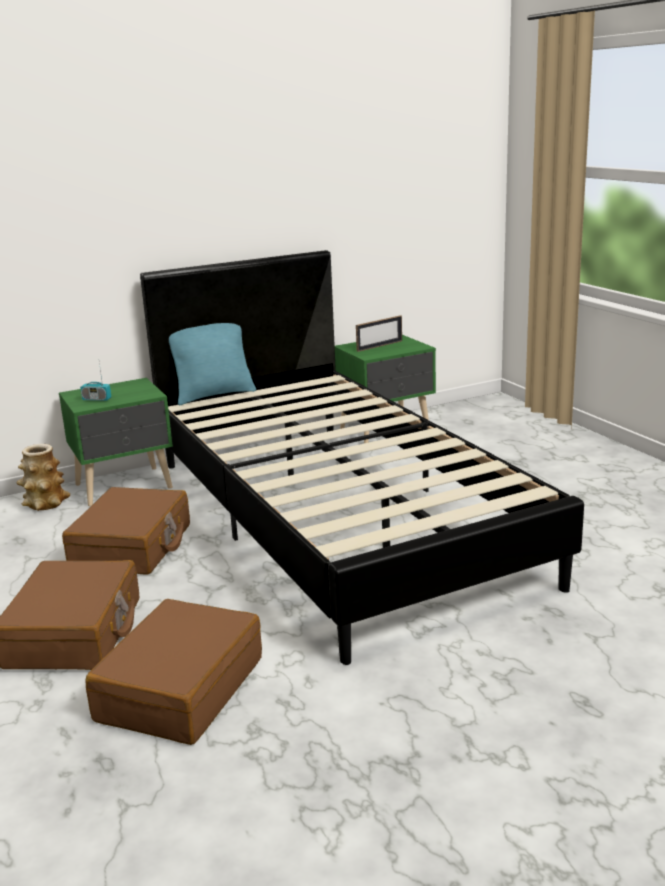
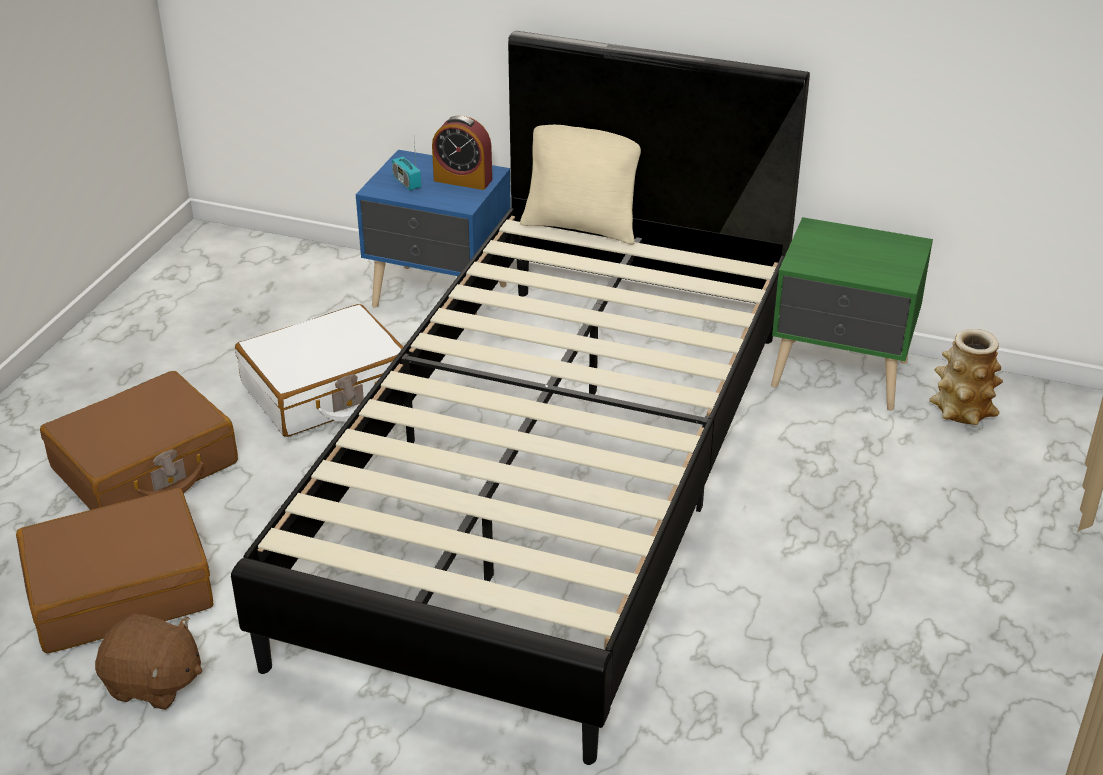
camera: 45 degrees right, 15 degrees up
vase [17,444,70,511] -> vase moved to [929,329,1003,425]
green nightstand [59,378,173,506] -> blue nightstand [356,150,511,315]
brown suitcase [62,487,190,575] -> white suitcase [235,304,403,437]
turquoise pillow [169,323,256,405] -> beige pillow [520,125,641,245]
picture frame [356,315,402,352] -> none
none -> brown plush toy [95,614,202,710]
none -> alarm clock [432,115,492,190]

